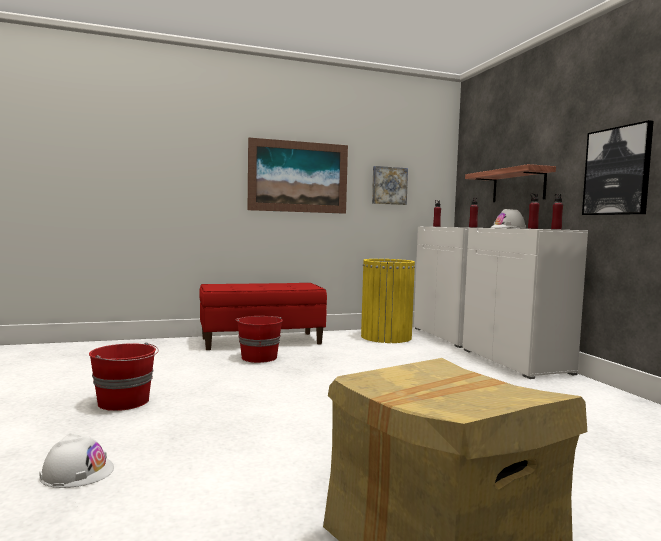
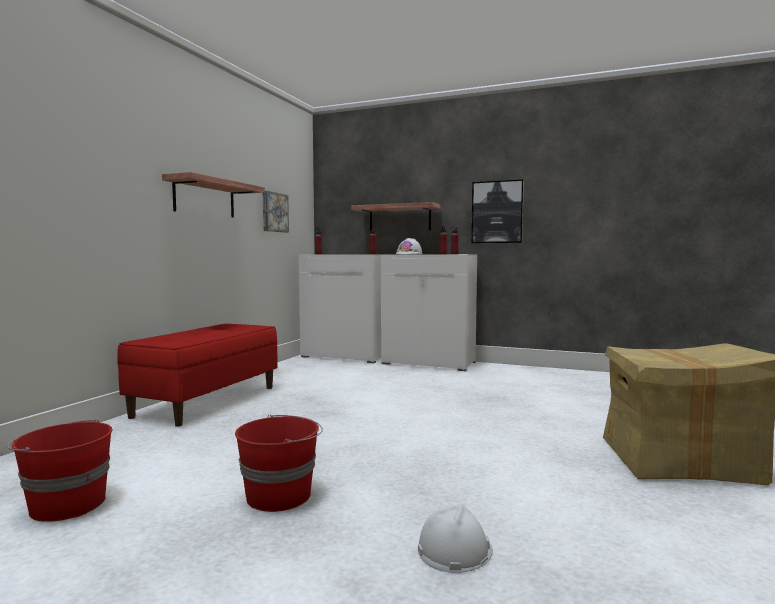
camera: 50 degrees left, 0 degrees up
red bucket [236,316,283,363] -> red bucket moved to [7,419,112,522]
picture [248,138,348,214] -> shelf [162,172,265,218]
yellow trash can [361,259,415,343] -> none

